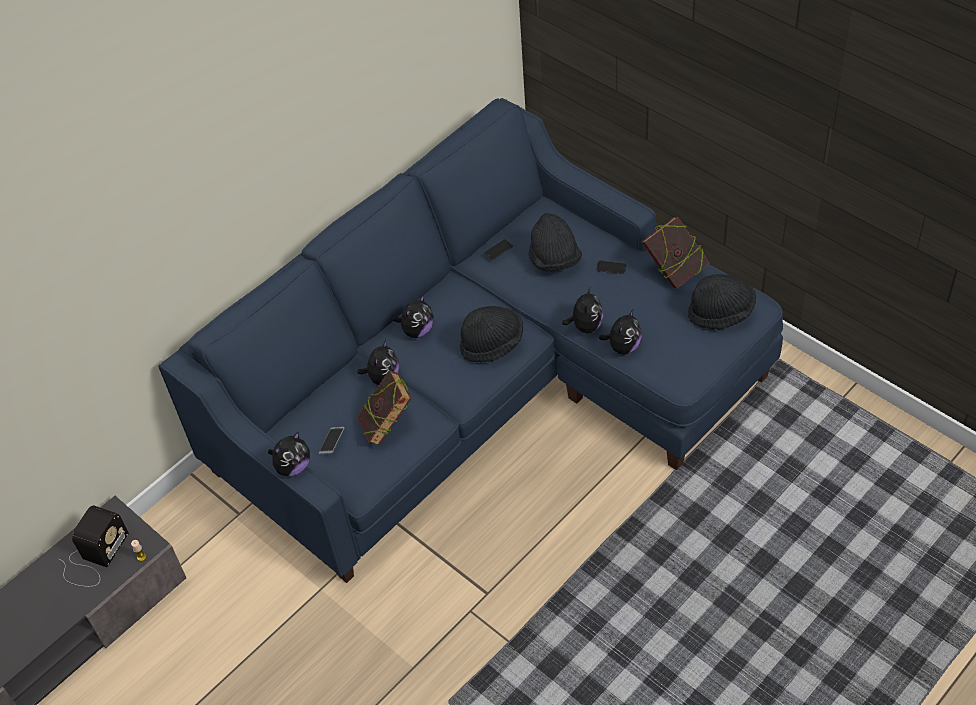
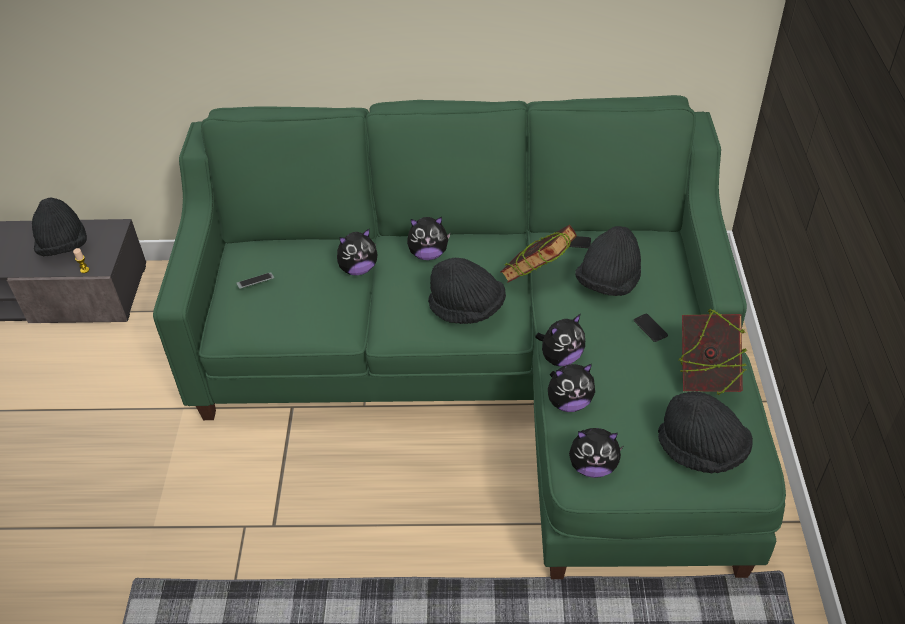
camera: 45 degrees right, 5 degrees down
radio [59,506,129,587] -> black hat [32,198,87,256]
blue sofa [158,98,783,583] -> green sofa [153,95,786,579]
plush toy [268,432,310,476] -> plush toy moved to [569,428,624,478]
book [357,370,412,446] -> book moved to [500,225,577,283]

